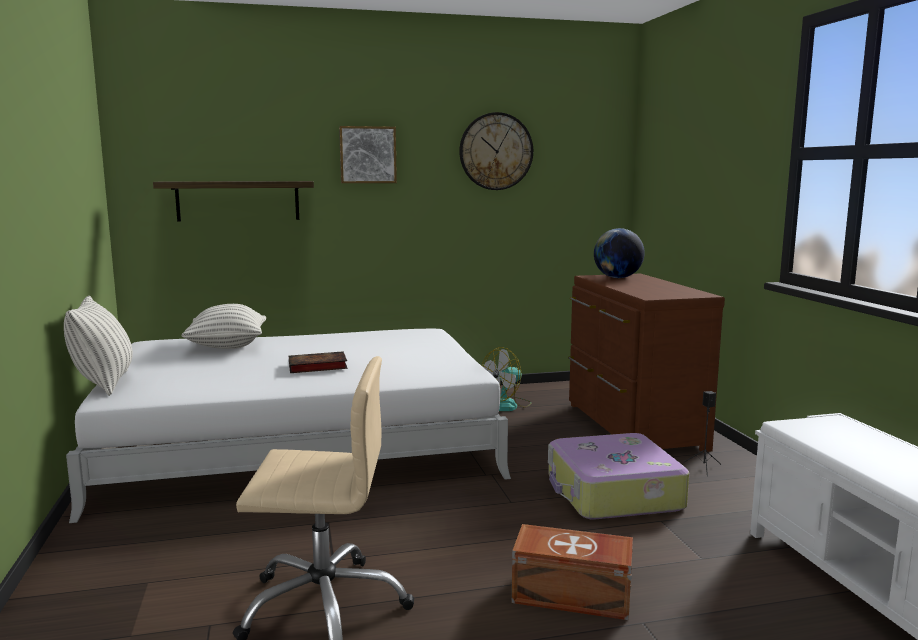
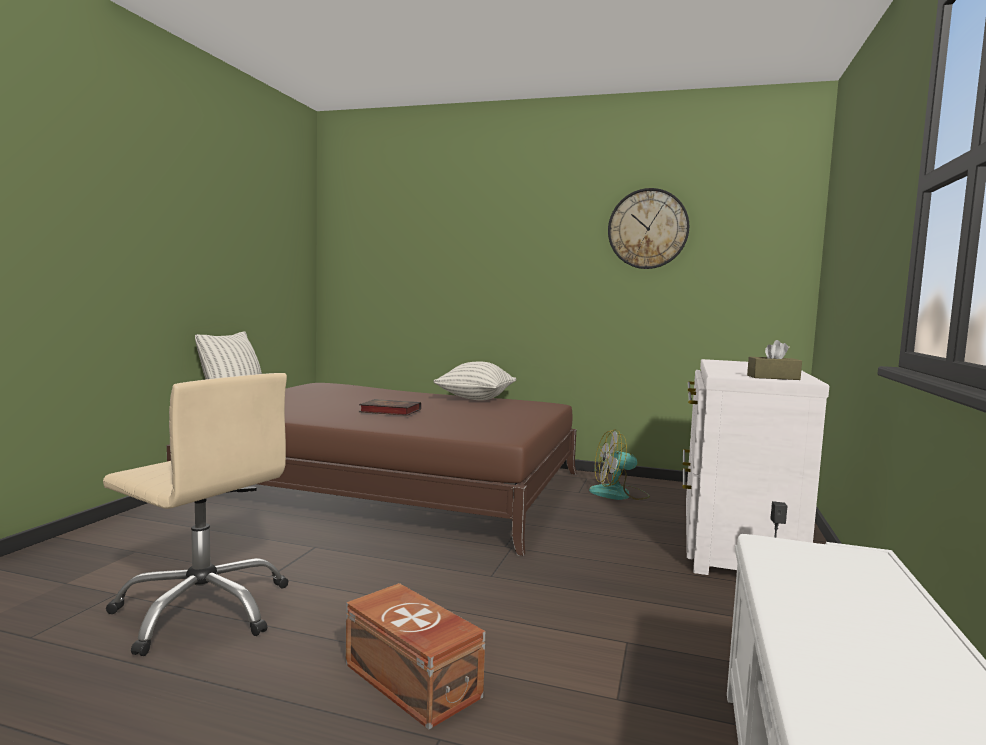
camera: 30 degrees right, 5 degrees down
white bed [66,329,511,523] -> brown bed [167,383,577,556]
shelf [153,181,314,222] -> none
pillow [181,304,266,349] -> pillow moved to [433,362,516,400]
picture [339,126,397,183] -> none
suitcase [548,433,689,520] -> none
brown dresser [568,273,725,452] -> white dresser [682,359,829,575]
globe [594,228,645,278] -> none
none -> brown tissue box [747,340,802,380]

